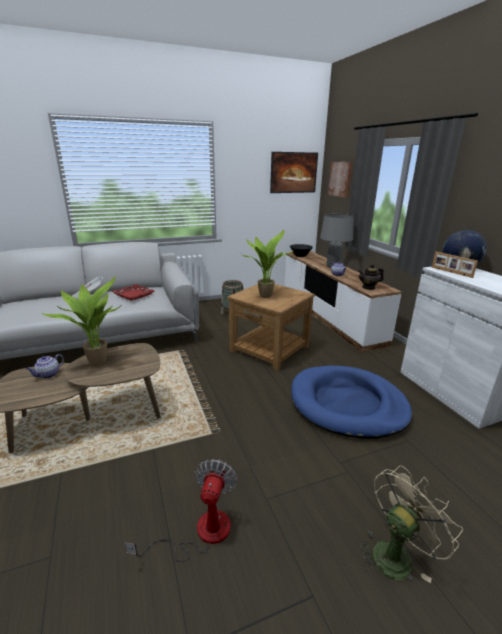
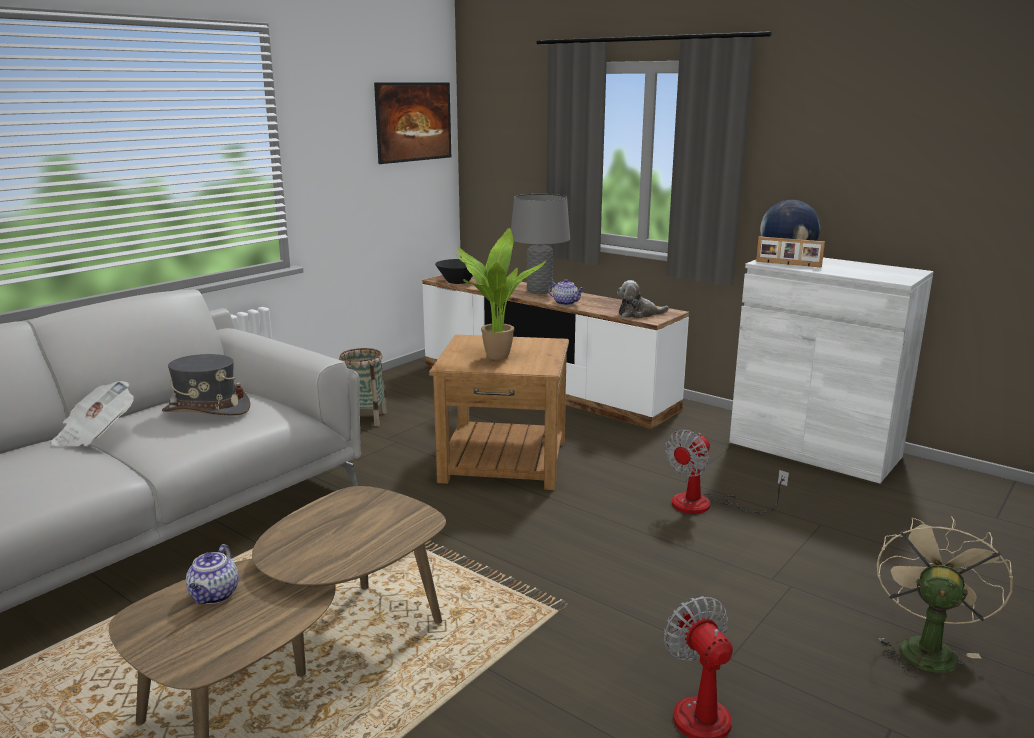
camera: 30 degrees left, 5 degrees down
potted plant [42,276,119,366] -> none
red tray [112,284,154,301] -> grey hat [162,354,251,416]
blue dog bed [291,366,412,439] -> fan [665,430,789,514]
picture [328,162,352,198] -> none
teapot [358,264,384,290] -> plush toy [617,280,669,318]

